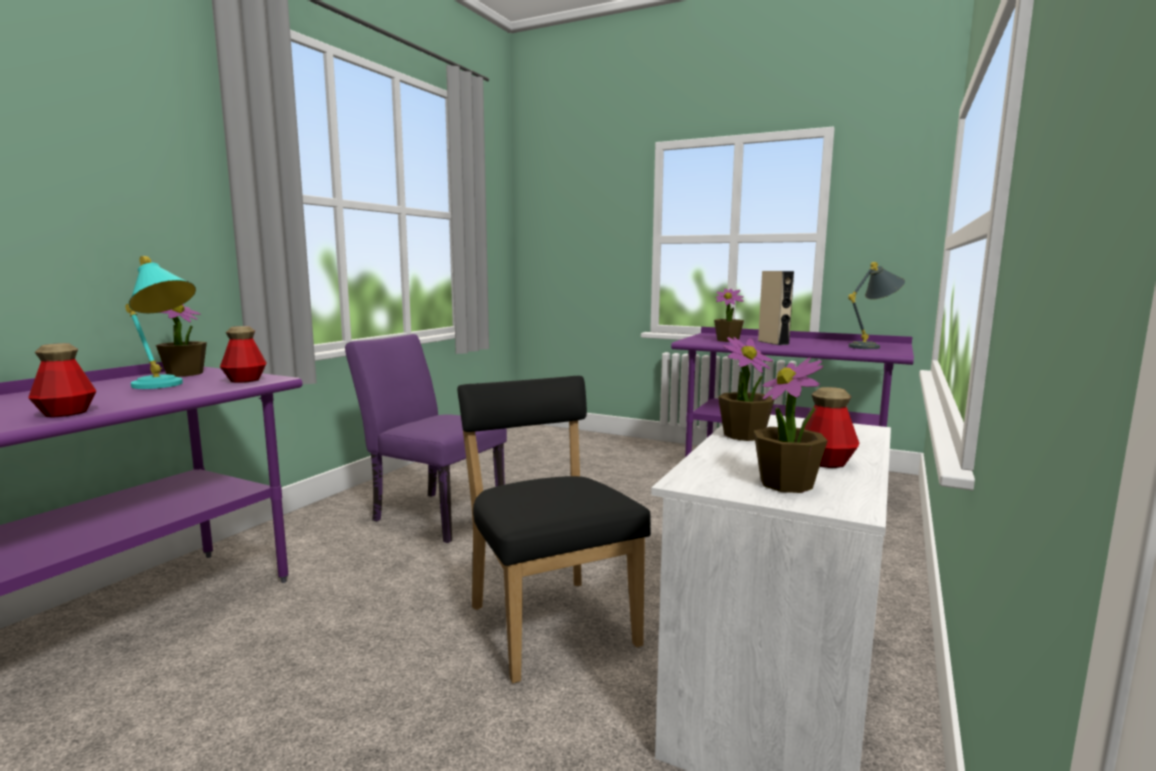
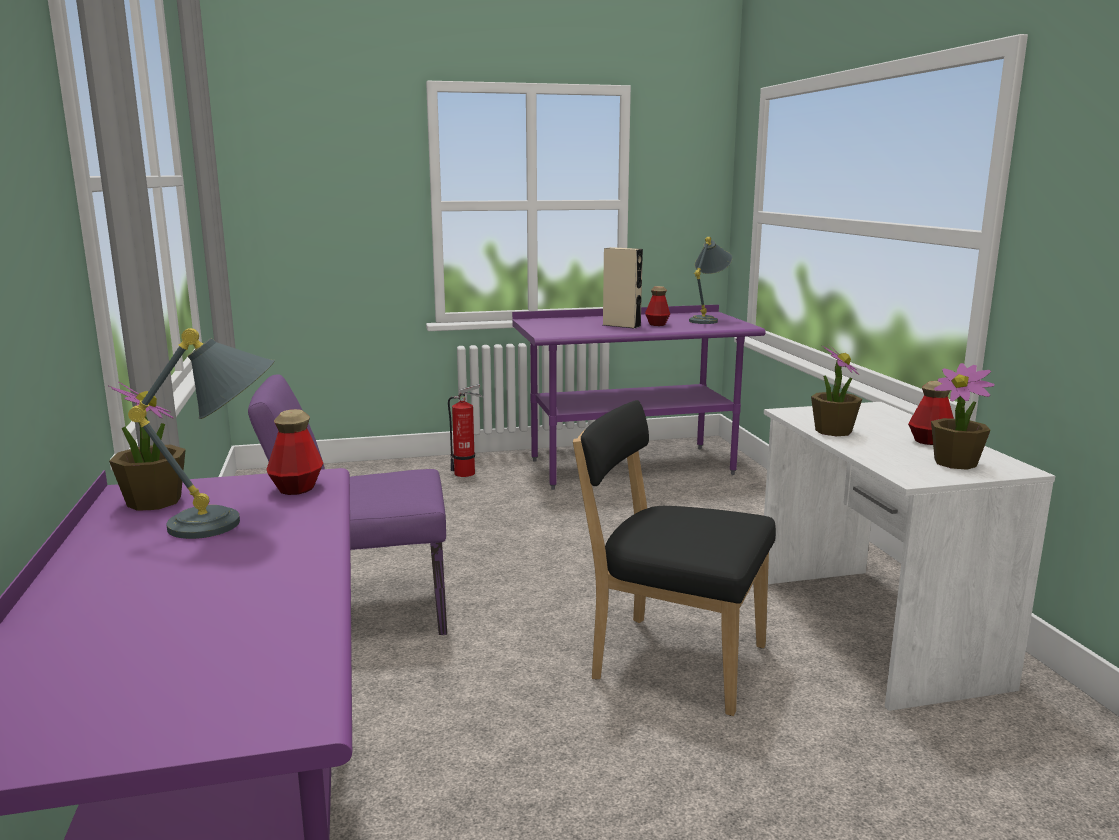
camera: 40 degrees left, 5 degrees up
bottle [28,343,96,418] -> bottle moved to [645,286,670,326]
turquoise table lamp [126,256,196,389] -> grey table lamp [128,328,275,539]
potted plant [714,288,744,342] -> none
none -> fire extinguisher [448,384,483,477]

